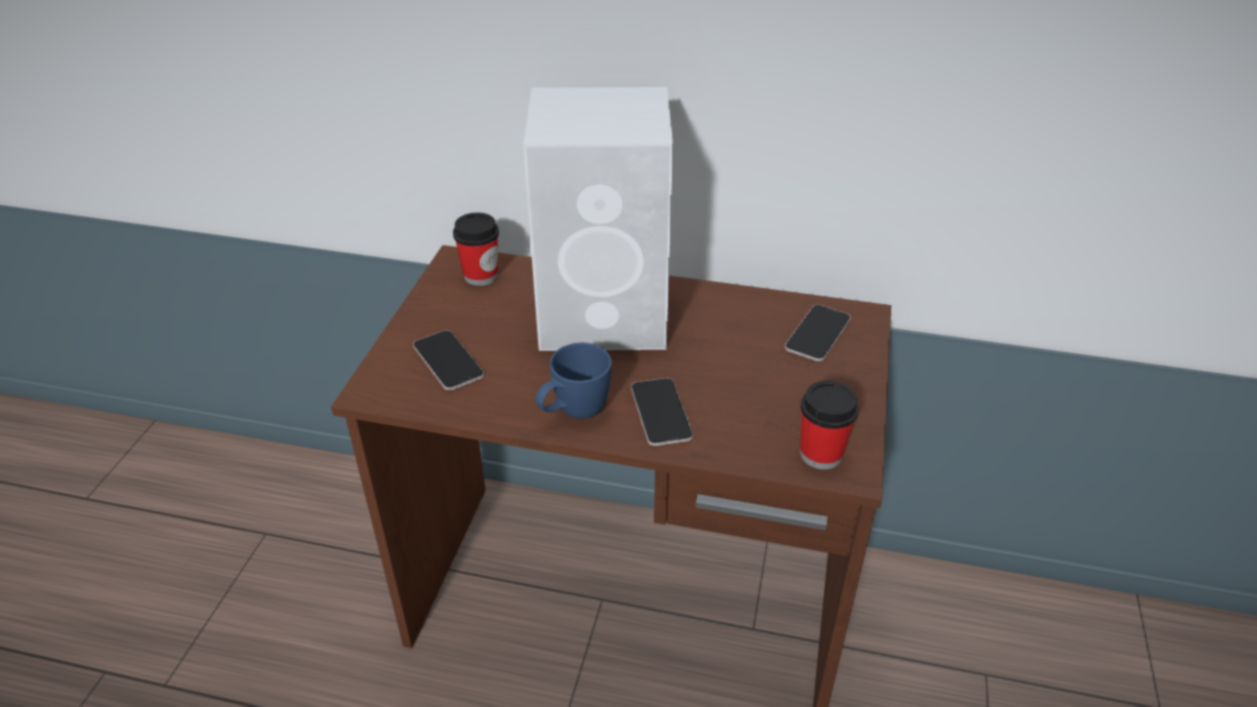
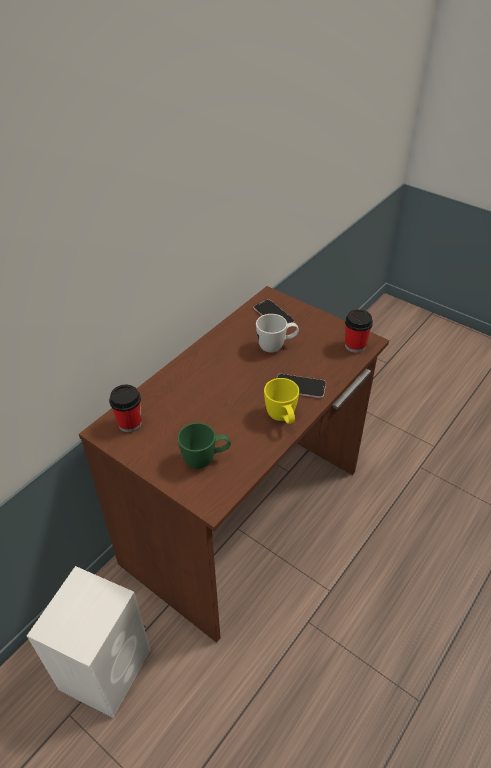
camera: 65 degrees left, 5 degrees up
phone [413,330,484,390] -> green mug [178,423,231,469]
white speaker [523,87,673,351] -> white speaker moved to [27,566,150,718]
blue mug [536,343,612,419] -> yellow mug [264,378,299,424]
none -> white mug [256,314,299,353]

